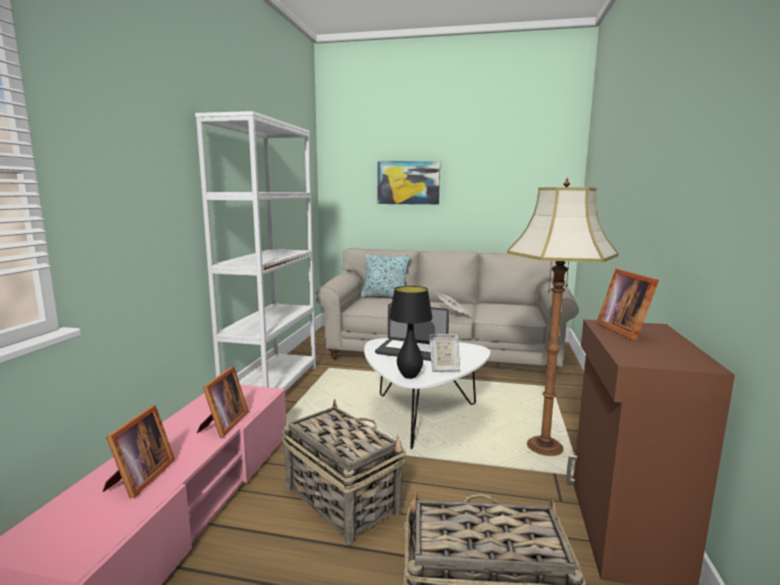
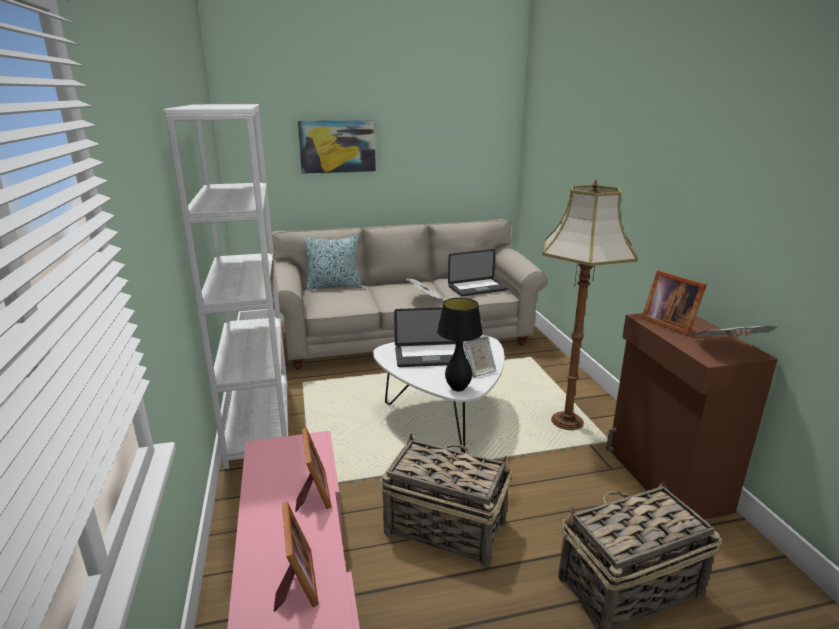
camera: 25 degrees left, 10 degrees up
none -> laptop [448,249,508,296]
none -> newspaper [694,326,778,338]

